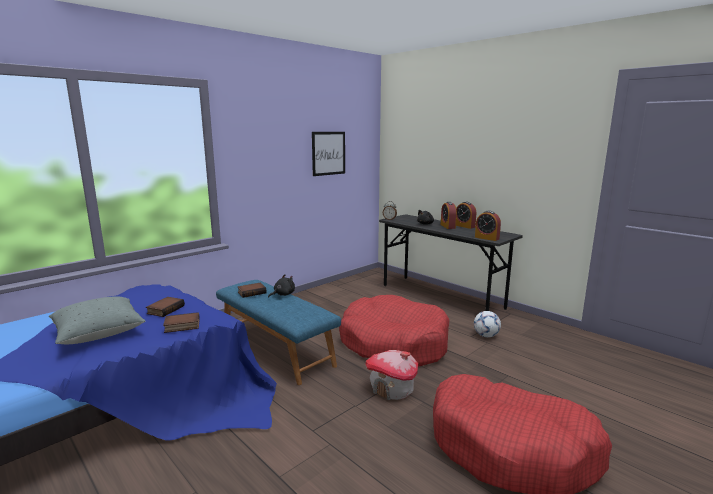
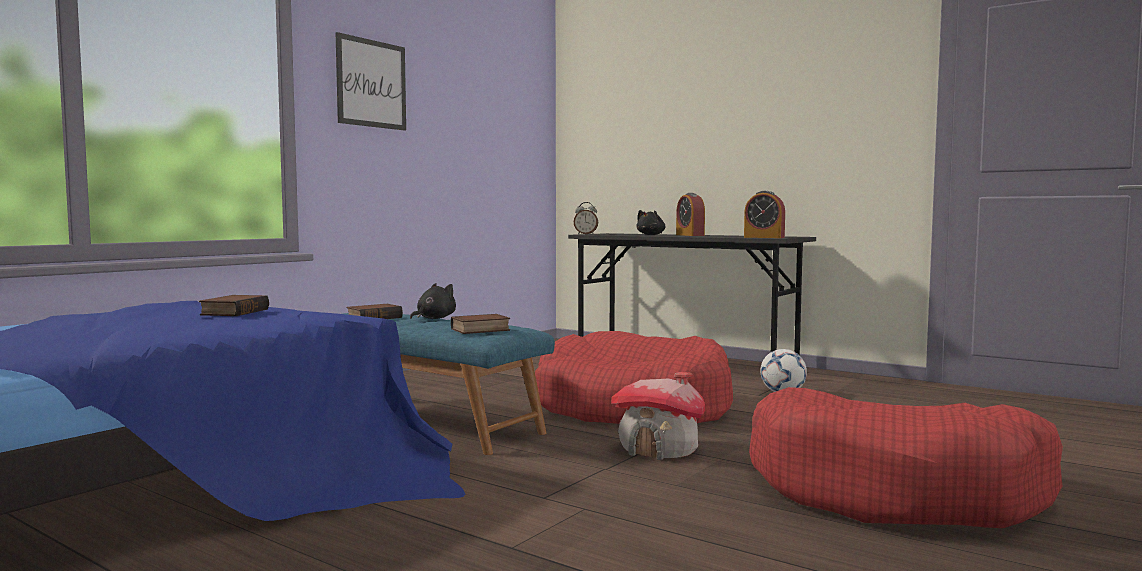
camera: 10 degrees left, 10 degrees down
grey pillow [49,296,145,344] -> none
book [163,312,200,333] -> book moved to [451,314,510,334]
picture [312,132,345,176] -> picture moved to [336,32,406,131]
alarm clock [456,202,476,229] -> none

